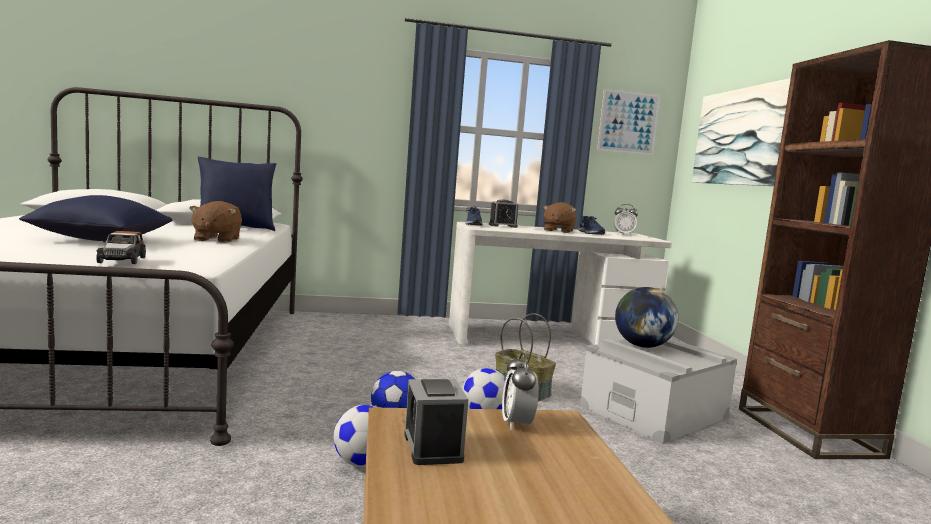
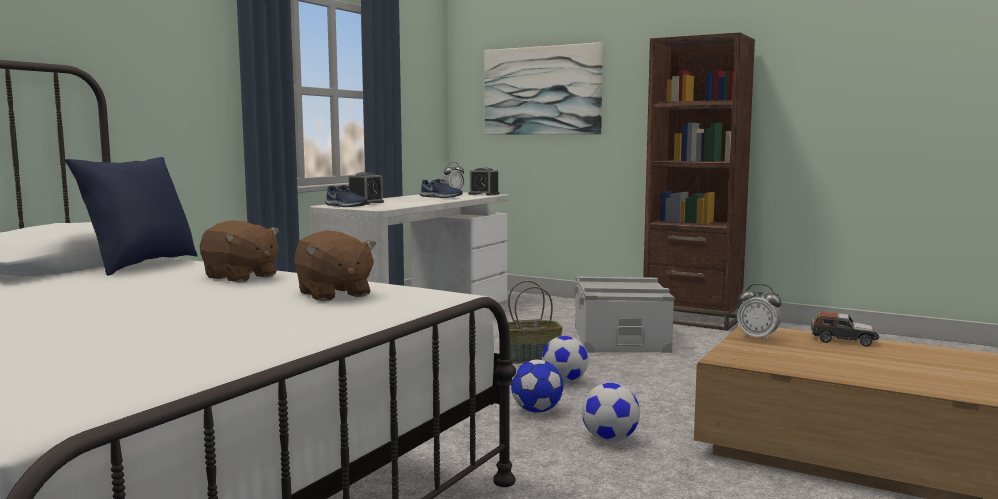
camera: 50 degrees left, 0 degrees up
blue pillow [19,195,173,241] -> none
toy car [96,231,146,264] -> toy car moved to [811,312,879,347]
alarm clock [404,379,469,465] -> alarm clock moved to [468,168,500,195]
brown plush toy [543,202,576,233] -> brown plush toy moved to [294,230,376,301]
picture [597,89,661,155] -> none
globe [615,287,678,348] -> none

